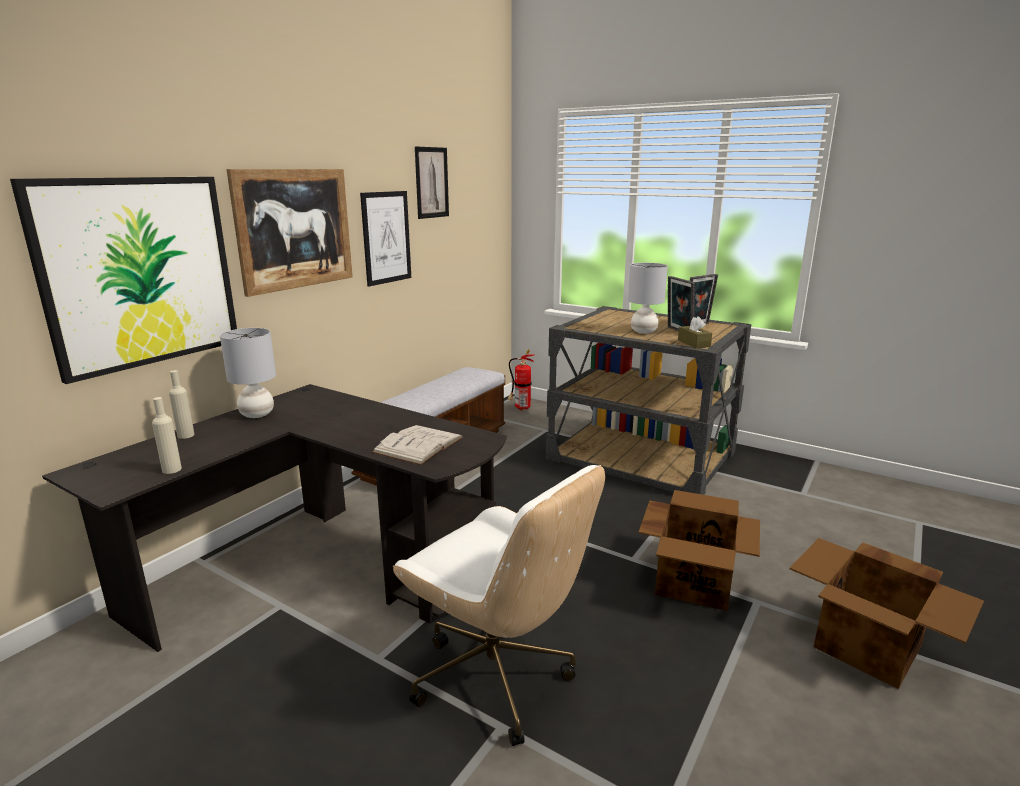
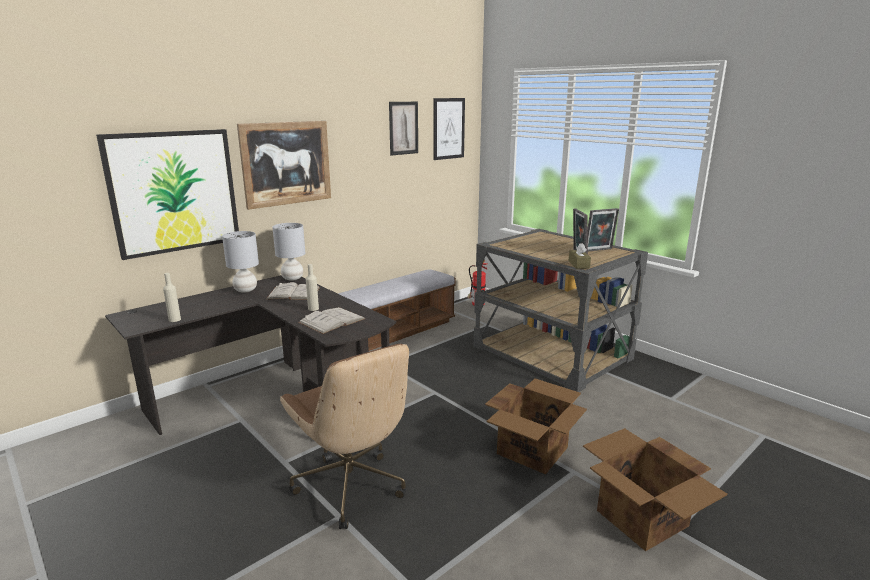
camera: 15 degrees right, 0 degrees up
beige bottle [169,370,195,439] -> beige bottle moved to [306,264,319,311]
picture [360,191,411,287] -> picture moved to [433,98,465,160]
white office chair [393,465,605,746] -> brown office chair [280,344,409,529]
grey table lamp [628,263,668,334] -> grey table lamp moved to [272,223,305,281]
none -> white book [266,282,320,300]

